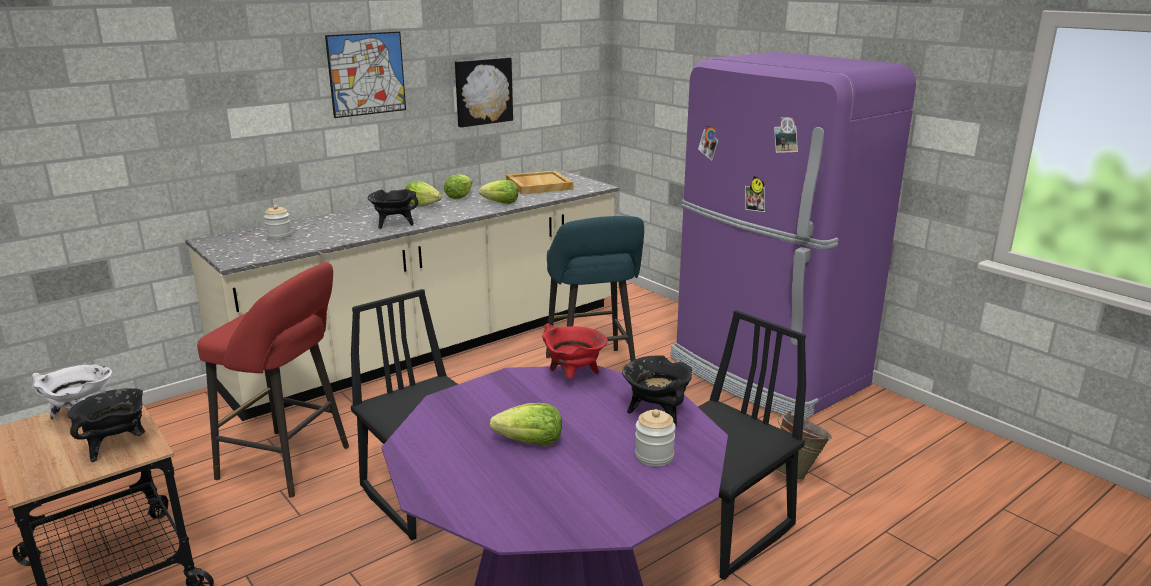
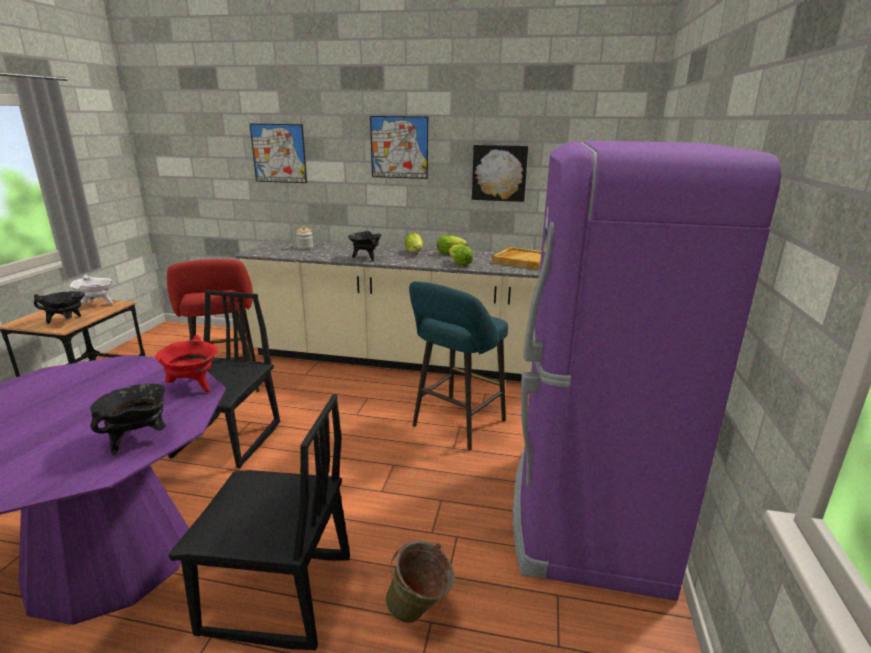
camera: 50 degrees right, 0 degrees up
lettuce [490,403,562,445] -> none
jar [635,409,676,467] -> none
none -> picture [250,124,307,183]

